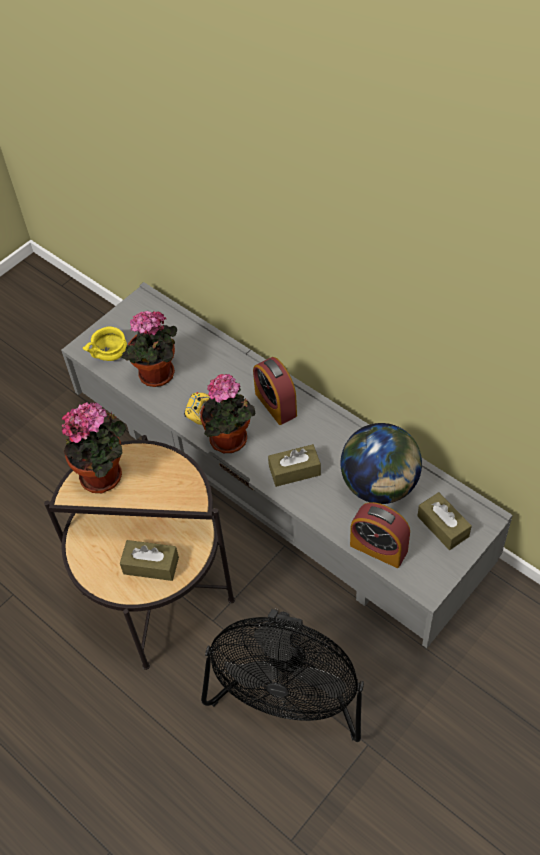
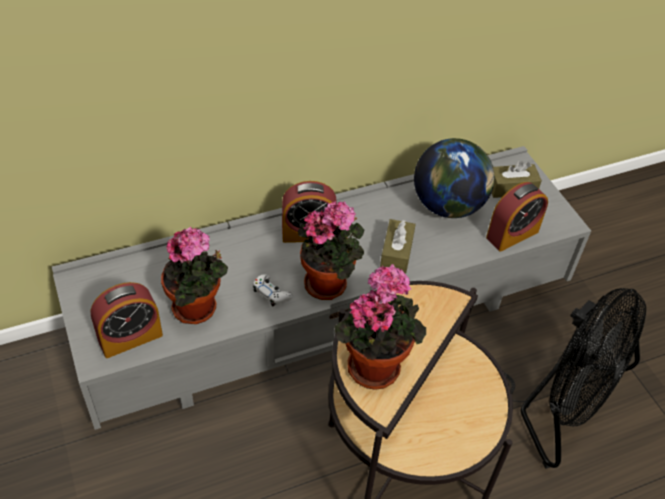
camera: 70 degrees left, 5 degrees down
yellow bowl [83,326,127,361] -> alarm clock [90,282,163,358]
brown tissue box [120,540,179,581] -> none
yellow game controller [184,392,210,425] -> white game controller [253,274,293,306]

